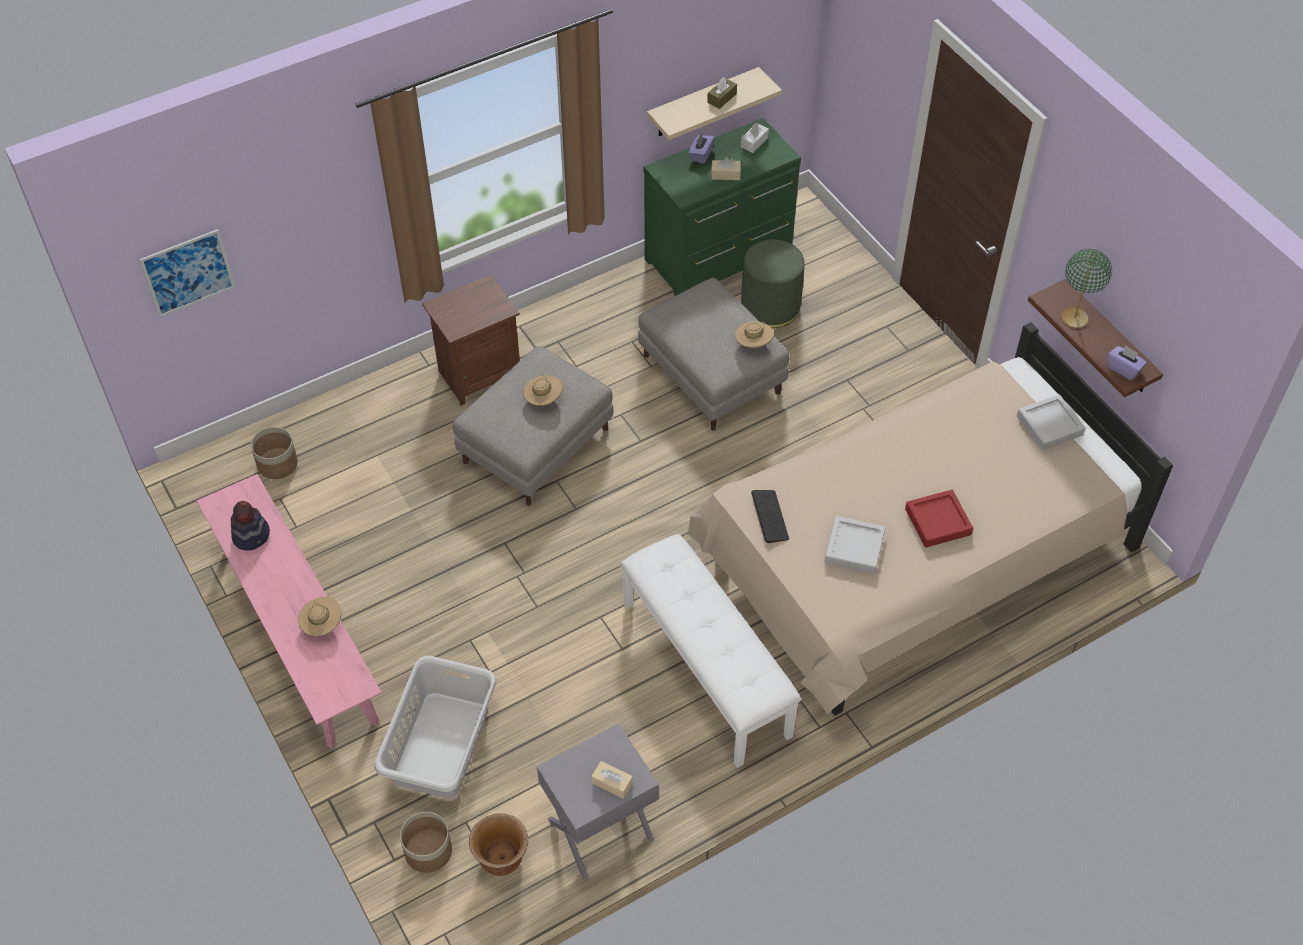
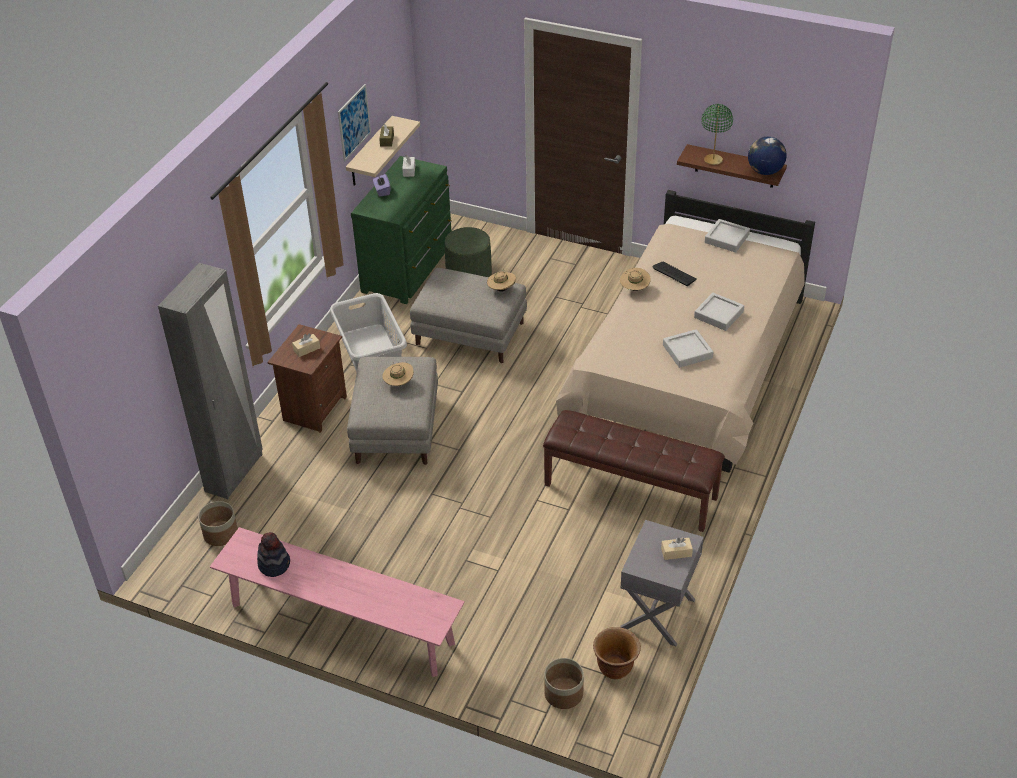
camera: 35 degrees left, 10 degrees down
picture [140,229,235,317] -> picture moved to [338,84,371,161]
beige hat [298,597,341,636] -> beige hat moved to [620,268,651,291]
grey laundry basket [374,656,497,798] -> grey laundry basket moved to [330,293,407,372]
white bench [621,534,801,768] -> brown bench [543,410,725,532]
beige tissue box [711,157,741,180] -> beige tissue box moved to [292,333,320,357]
keyboard [751,490,789,543] -> keyboard moved to [653,262,697,286]
red tray [905,490,973,548] -> grey tray [694,293,744,331]
purple tissue box [1107,346,1147,380] -> globe [748,137,787,175]
none -> grey wardrobe [158,263,263,499]

